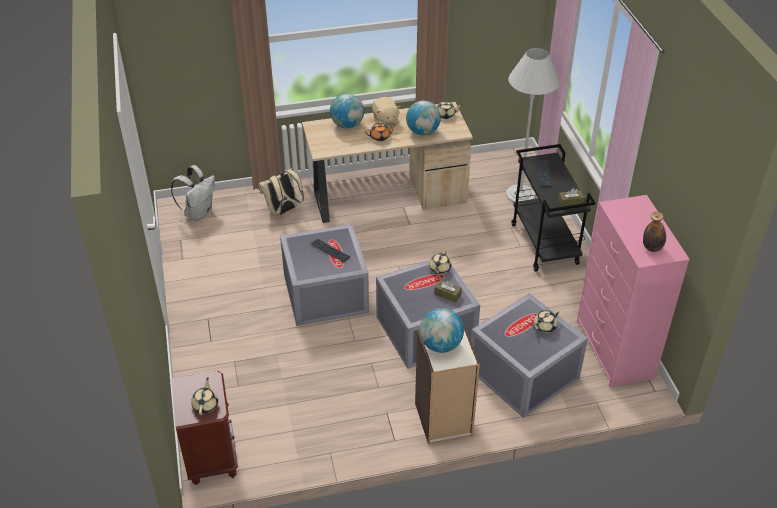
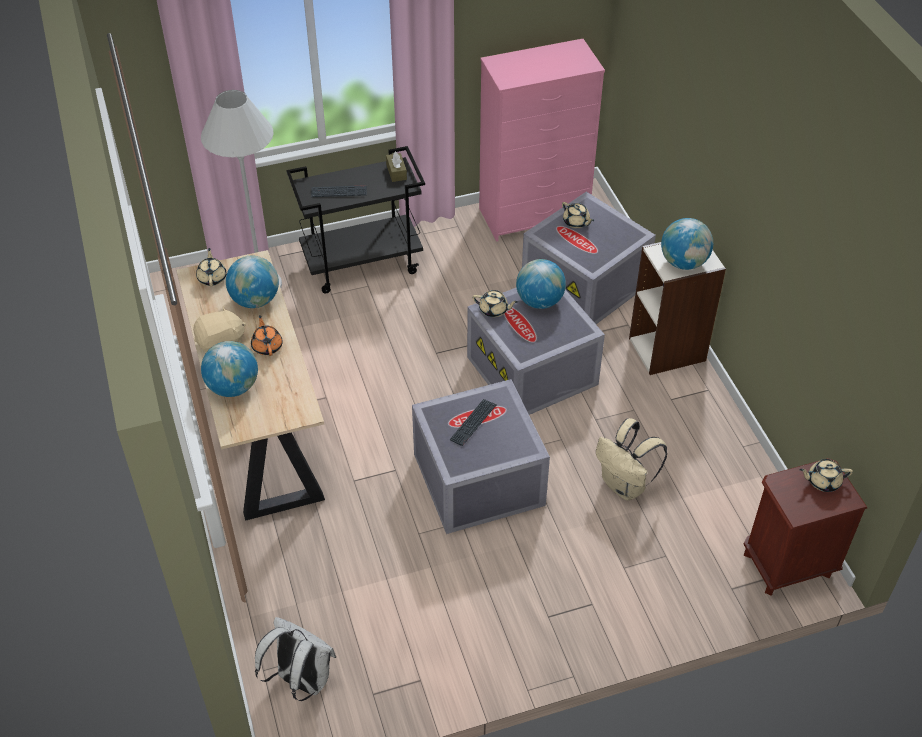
camera: 95 degrees left, 5 degrees up
beige backpack [258,168,304,216] -> beige backpack moved to [596,418,667,500]
brown tissue box [434,280,462,303] -> globe [516,259,566,309]
bottle [643,212,666,252] -> none

